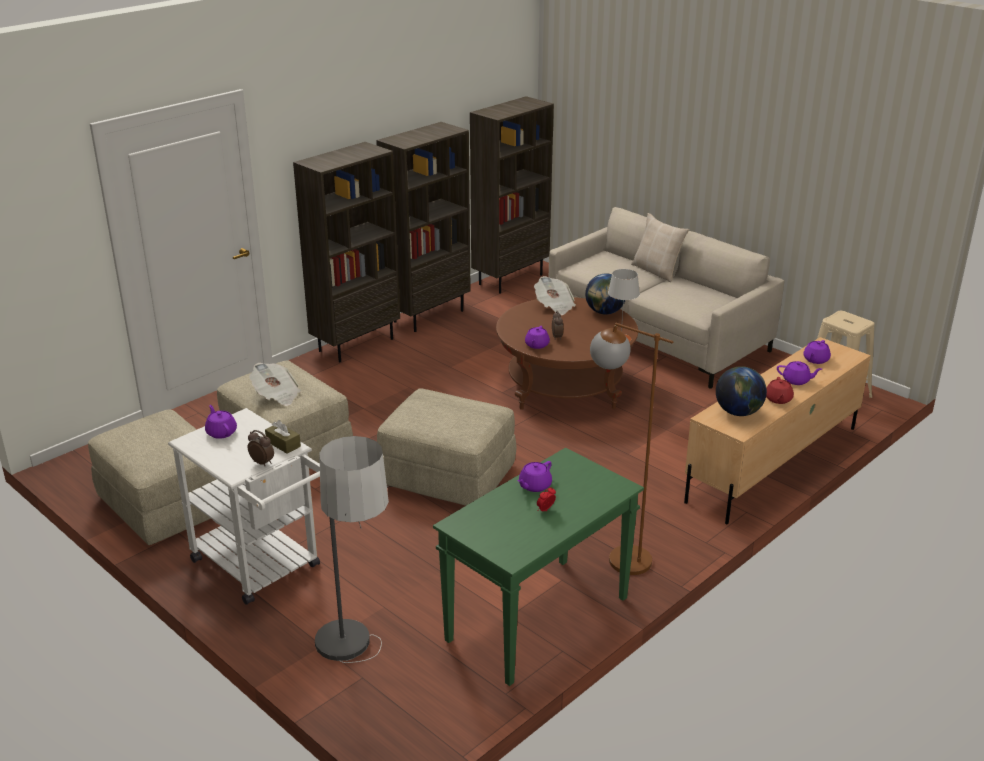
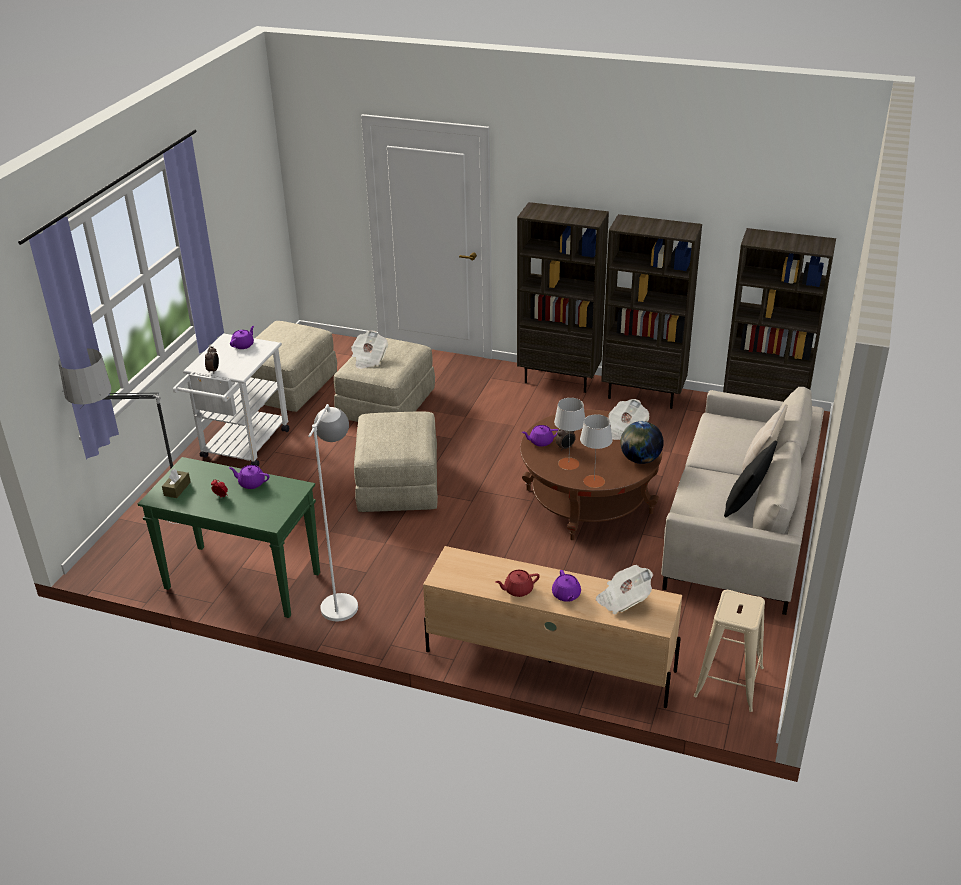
camera: 65 degrees right, 5 degrees up
brown tissue box [265,420,301,454] -> brown tissue box moved to [162,469,191,498]
brown floor lamp [590,323,673,575] -> white floor lamp [308,404,358,621]
globe [716,366,767,416] -> none
purple teapot [803,340,831,364] -> newspaper [596,565,653,614]
none -> grey table lamp [554,398,585,470]
none -> black pillow [724,440,777,517]

